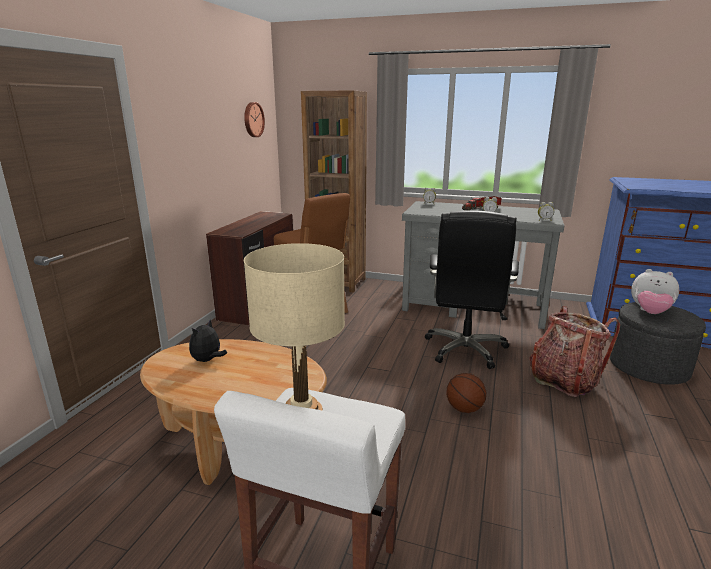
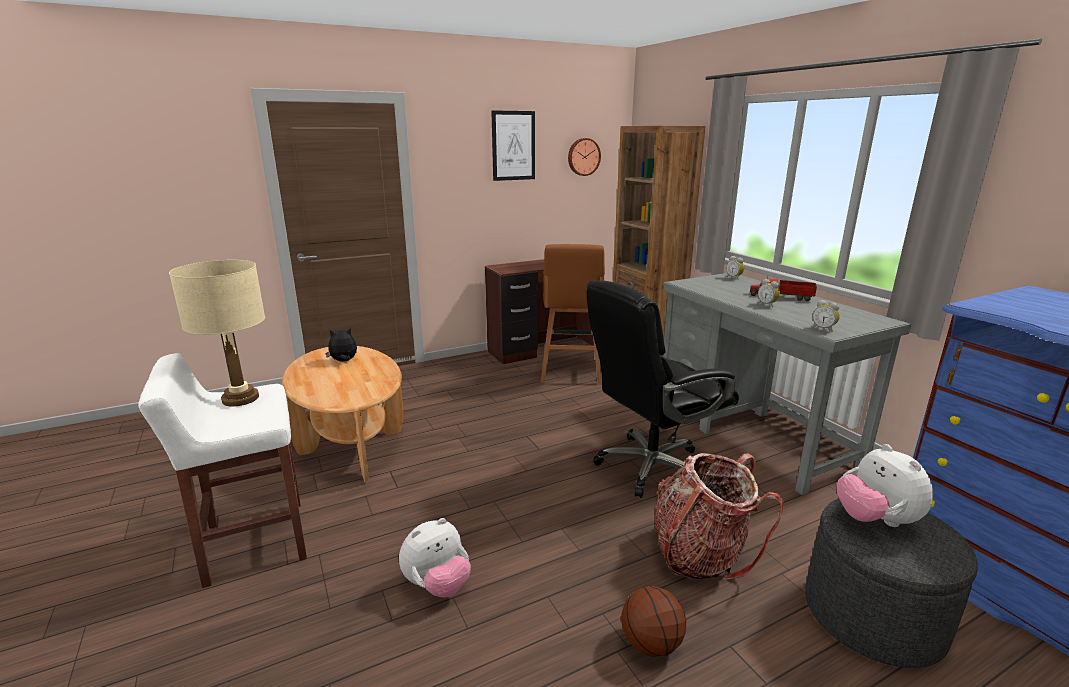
camera: 45 degrees right, 0 degrees up
basketball [446,373,486,413] -> basketball moved to [621,586,686,657]
none -> plush toy [399,518,471,598]
none -> picture [491,110,535,181]

